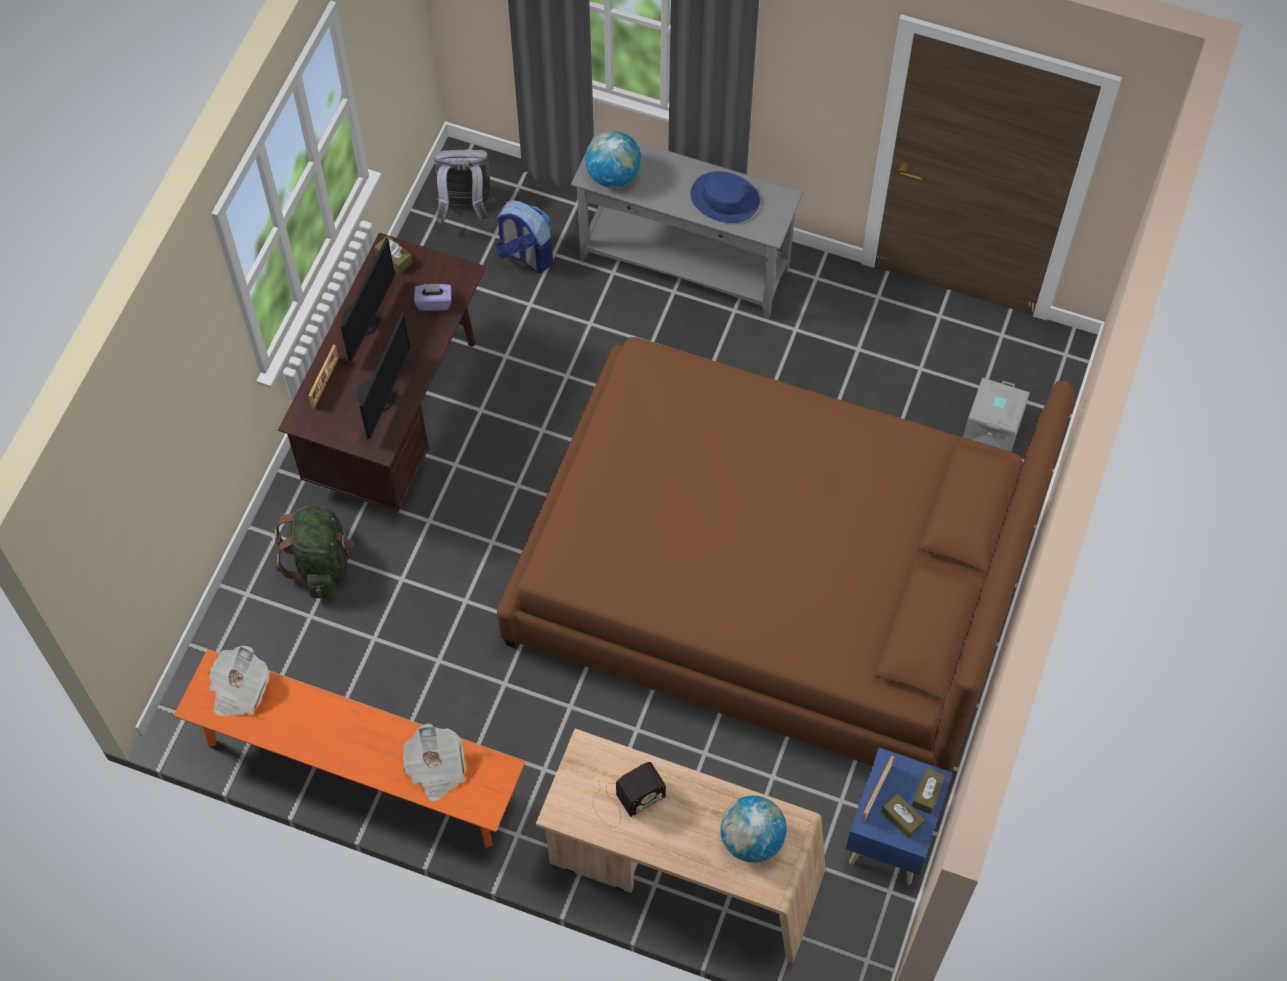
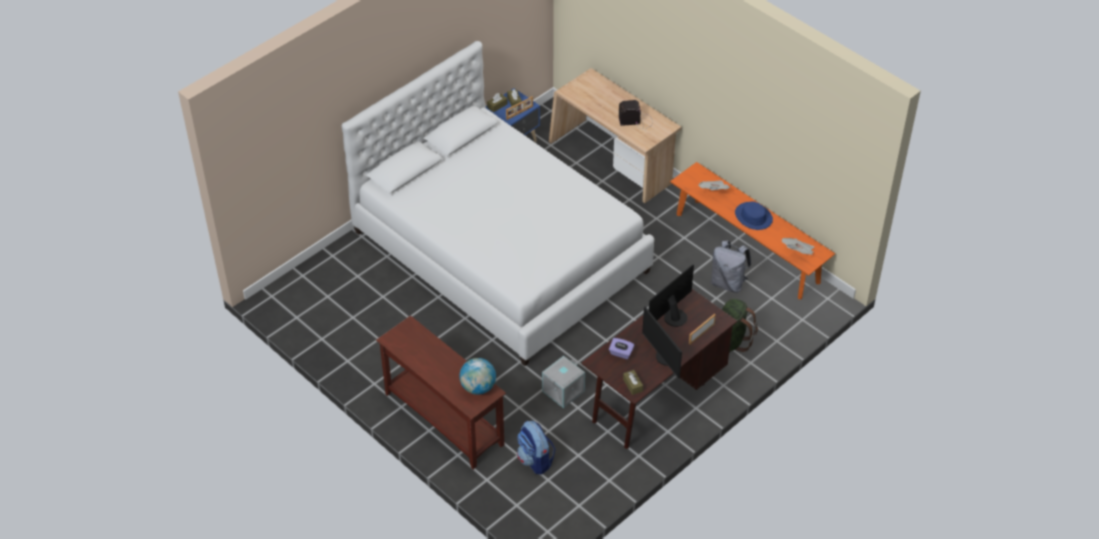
camera: 155 degrees left, 15 degrees down
monitor [341,237,395,362] -> monitor turned 75 degrees counterclockwise [642,307,682,378]
grey backpack [433,149,495,225] -> grey backpack moved to [711,240,751,293]
brown bed [497,337,1075,772] -> white bed [342,41,654,366]
grey console table [571,130,803,319] -> brown console table [376,315,506,469]
blue hat [690,171,760,223] -> blue hat moved to [735,201,773,230]
globe [720,796,787,863] -> none
grey storage box [963,377,1030,452] -> grey storage box moved to [542,355,585,408]

